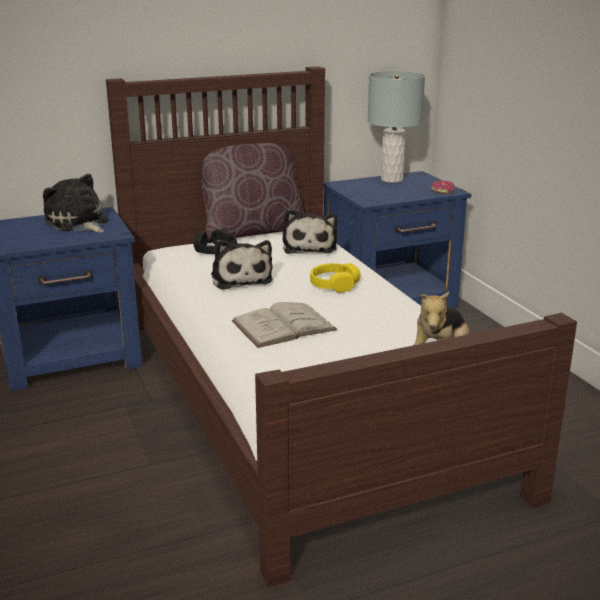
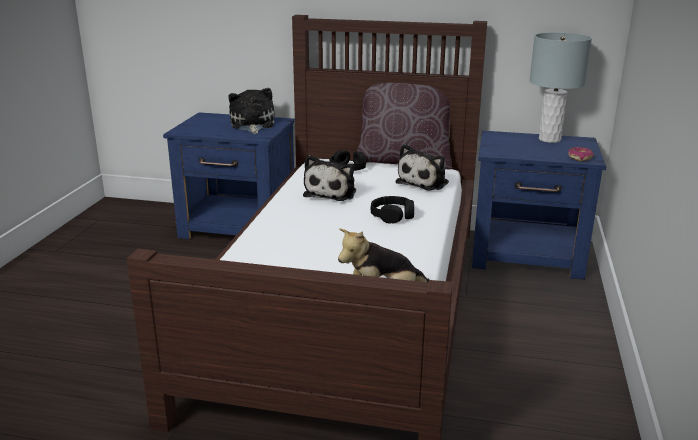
camera: 35 degrees right, 0 degrees up
white book [232,302,338,348] -> none
yellow headphones [310,263,360,293] -> black headphones [371,196,414,224]

